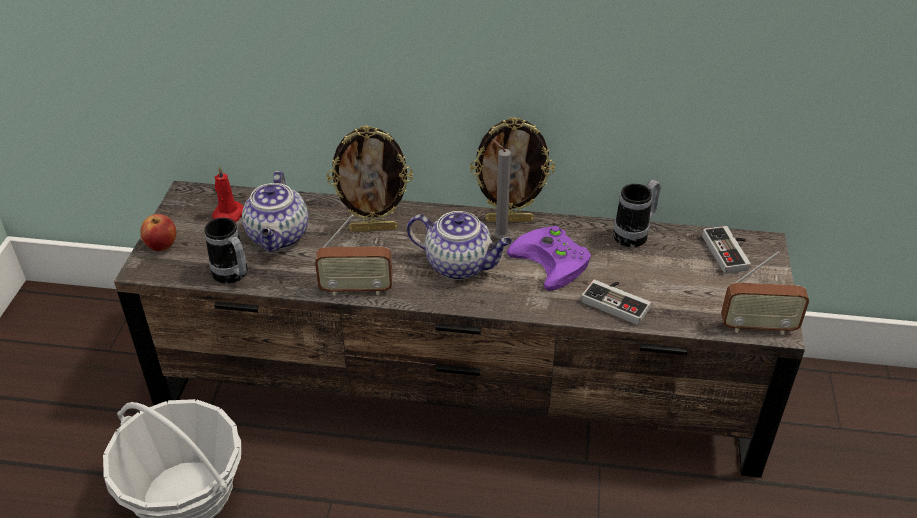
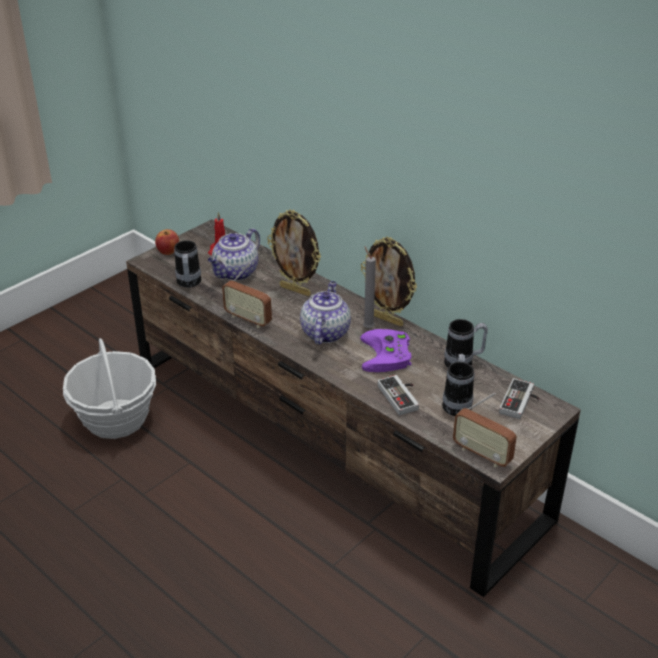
camera: 35 degrees right, 5 degrees down
teapot [407,211,512,280] -> teapot turned 135 degrees counterclockwise [300,281,351,345]
none -> mug [442,354,474,416]

